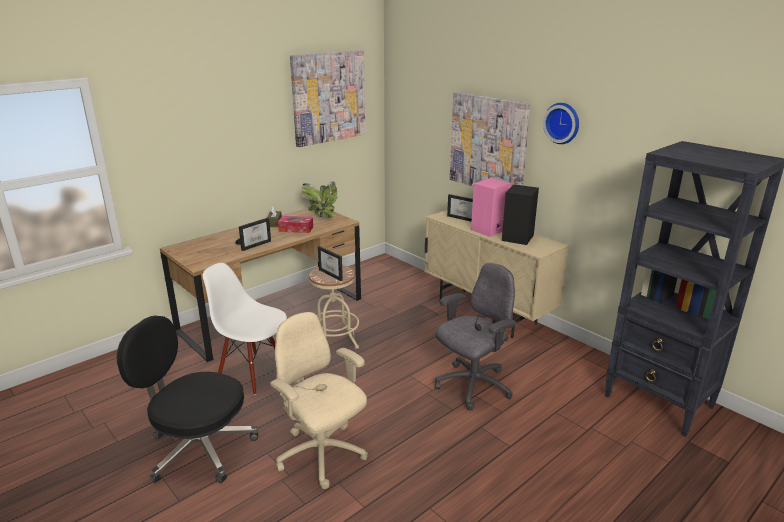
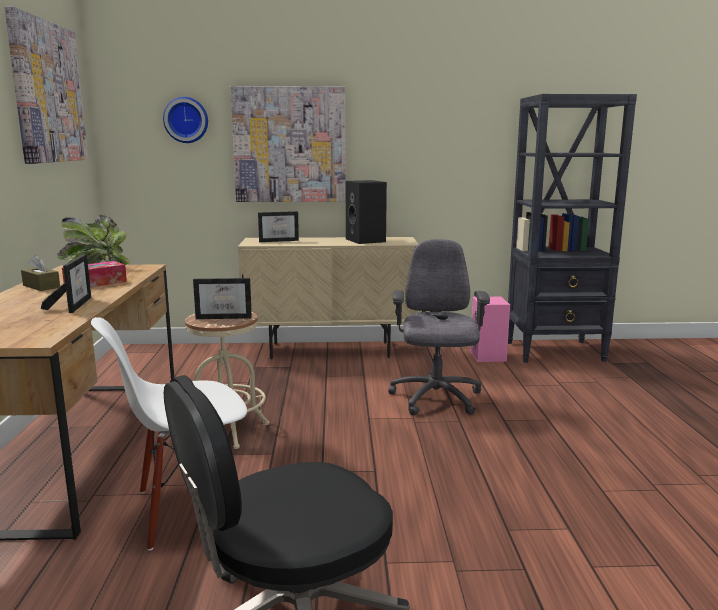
camera: 50 degrees left, 10 degrees down
beige office chair [270,312,368,489] -> none
pink speaker [471,178,511,237] -> pink speaker moved to [470,297,510,362]
wall clock [543,103,579,144] -> wall clock moved to [163,97,208,143]

